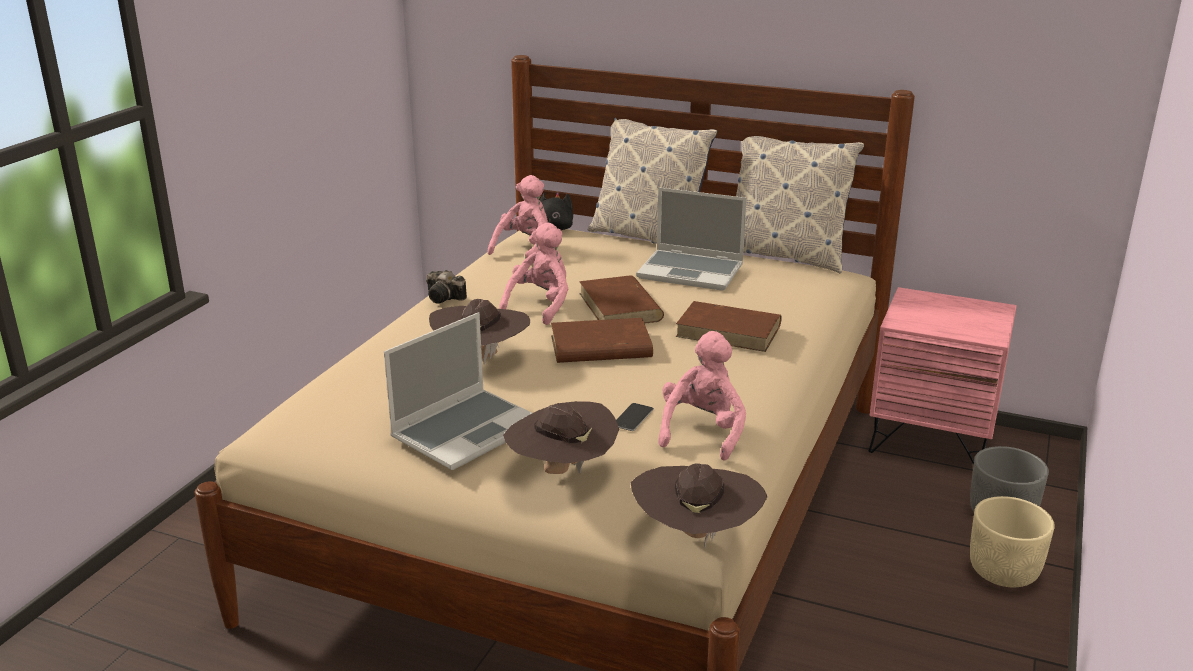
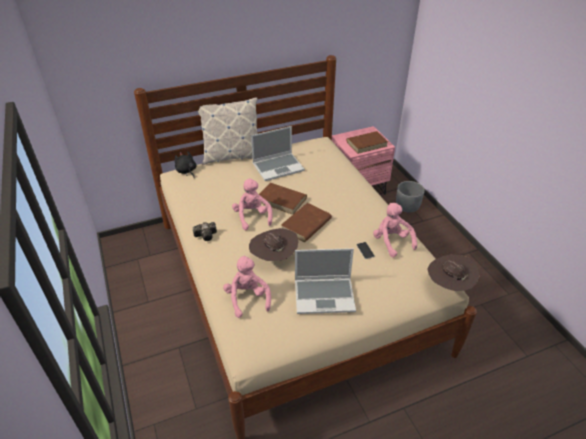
camera: 45 degrees left, 15 degrees up
laptop [384,312,532,470] -> laptop turned 90 degrees clockwise [295,248,356,314]
pink plush toy [487,175,548,259] -> pink plush toy moved to [223,255,271,318]
brown hat [503,401,619,474] -> none
brown book [676,301,782,352] -> brown book moved to [346,131,388,154]
pillow [736,136,864,274] -> none
beige planter [970,496,1055,587] -> none

